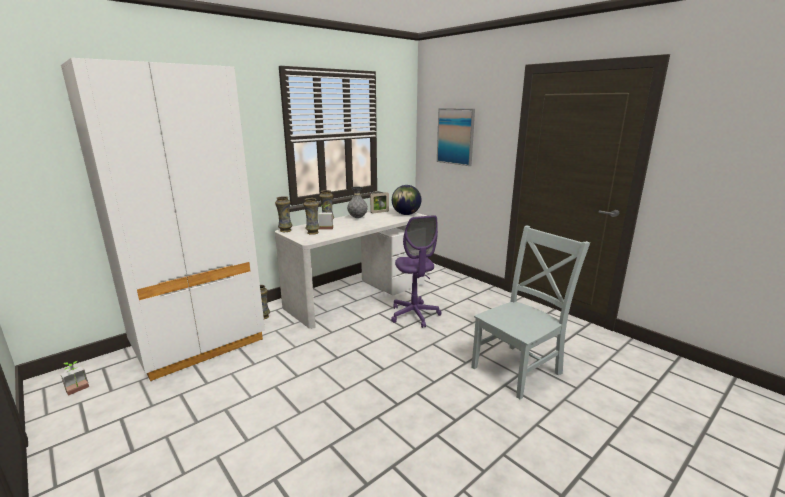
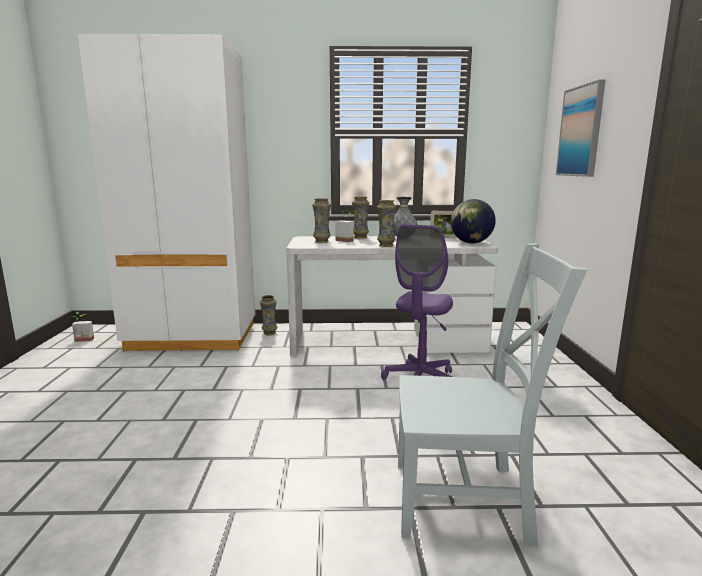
camera: 40 degrees right, 5 degrees down
vase [275,196,293,232] -> vase moved to [377,200,396,247]

